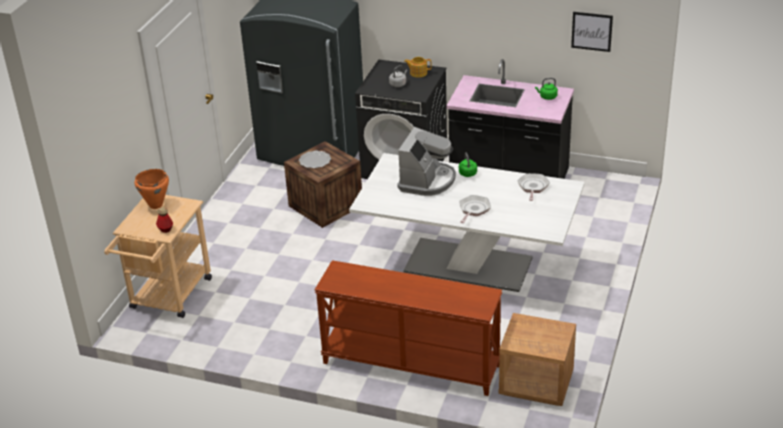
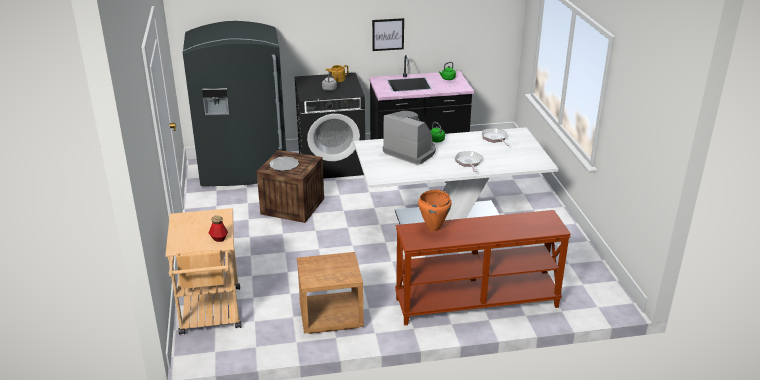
camera: 30 degrees left, 5 degrees down
orange cooking pot [135,169,169,209] -> orange cooking pot moved to [418,190,452,231]
coffee machine [397,127,456,196] -> coffee machine turned 45 degrees counterclockwise [383,111,436,165]
brown nightstand [498,313,576,406] -> brown nightstand moved to [297,252,364,334]
picture [571,12,613,52] -> picture moved to [372,18,404,51]

